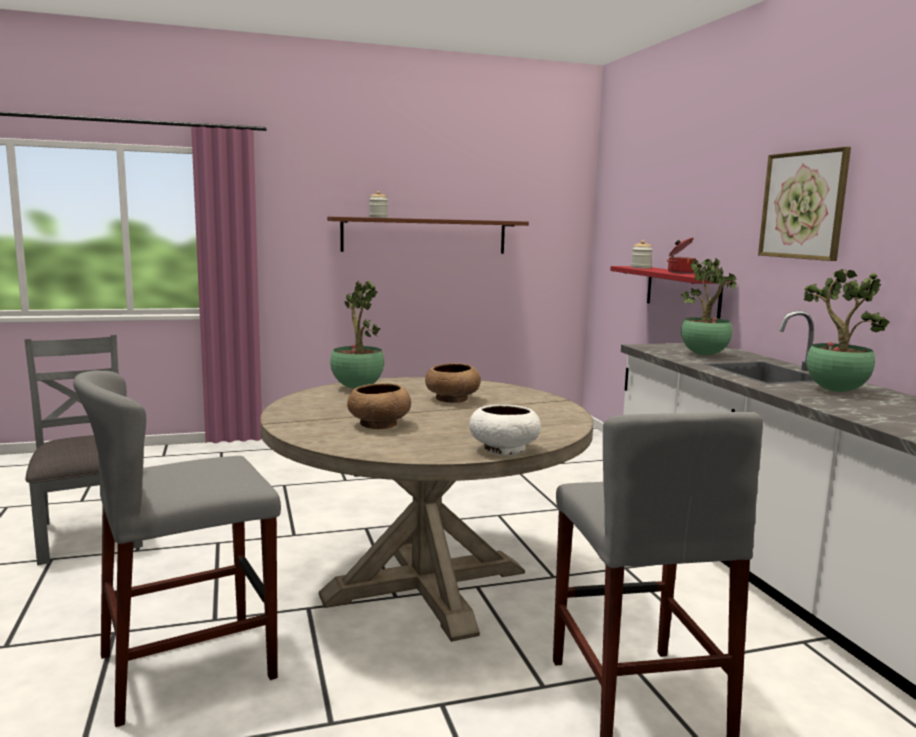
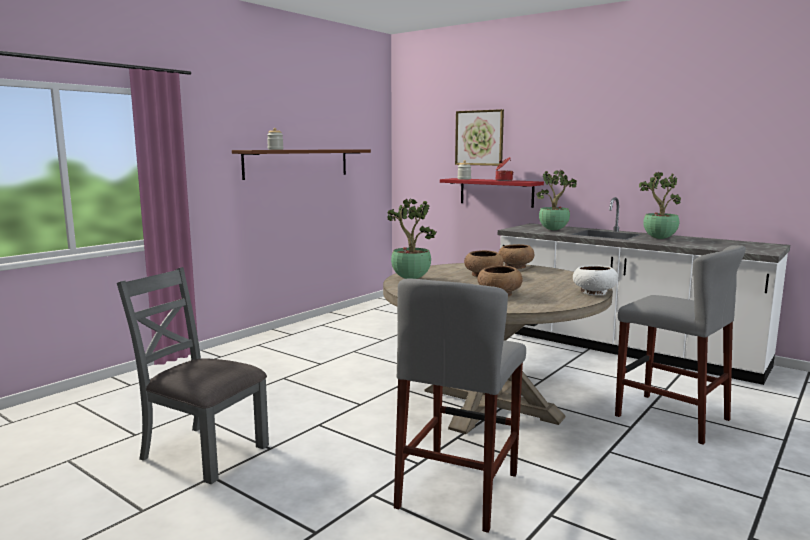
camera: 35 degrees left, 0 degrees up
picture [758,147,851,261] -> picture moved to [455,109,504,166]
none -> brown bowl [498,244,535,269]

